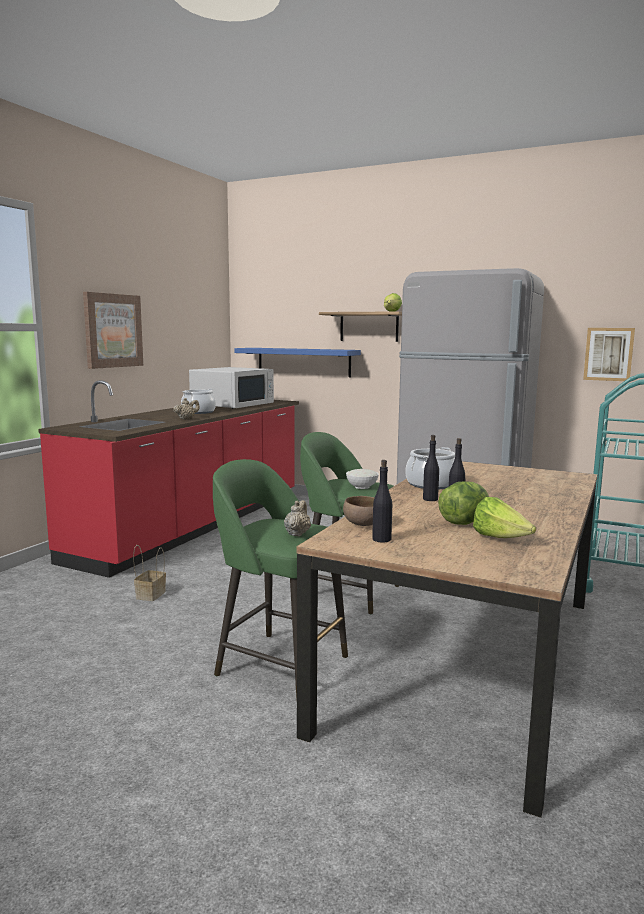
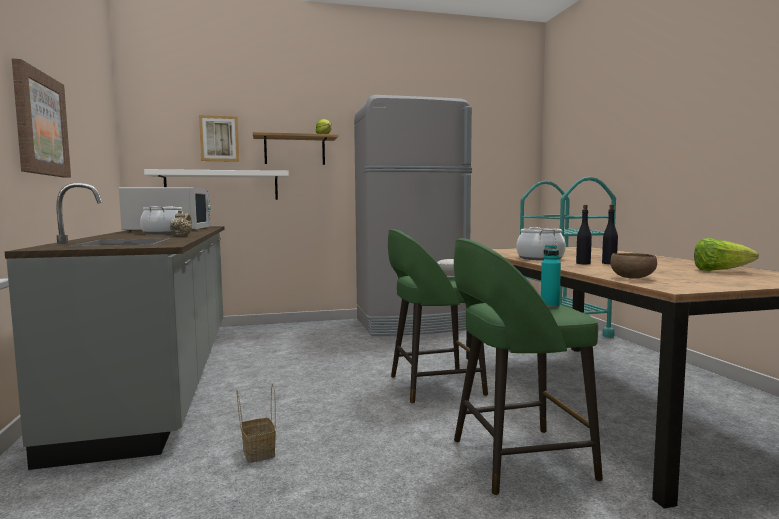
camera: 40 degrees left, 5 degrees down
red counter [38,380,299,578] -> grey counter [5,183,225,470]
blue shelf [235,348,361,377] -> white shelf [144,169,289,200]
beige teapot [284,500,311,537] -> turquoise bottle [541,245,561,308]
black bottle [372,460,392,543] -> none
lettuce [438,482,489,525] -> none
picture [583,328,635,381] -> picture moved to [199,115,239,162]

